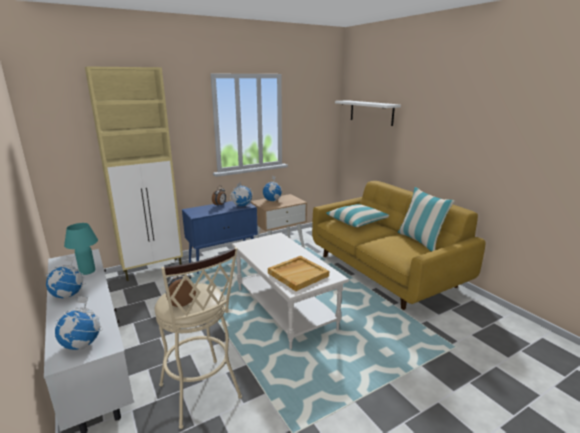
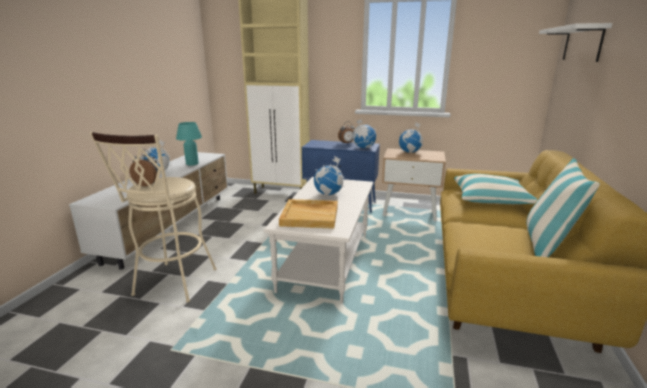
camera: 45 degrees right, 0 degrees up
globe [55,296,103,350] -> globe moved to [314,156,344,196]

